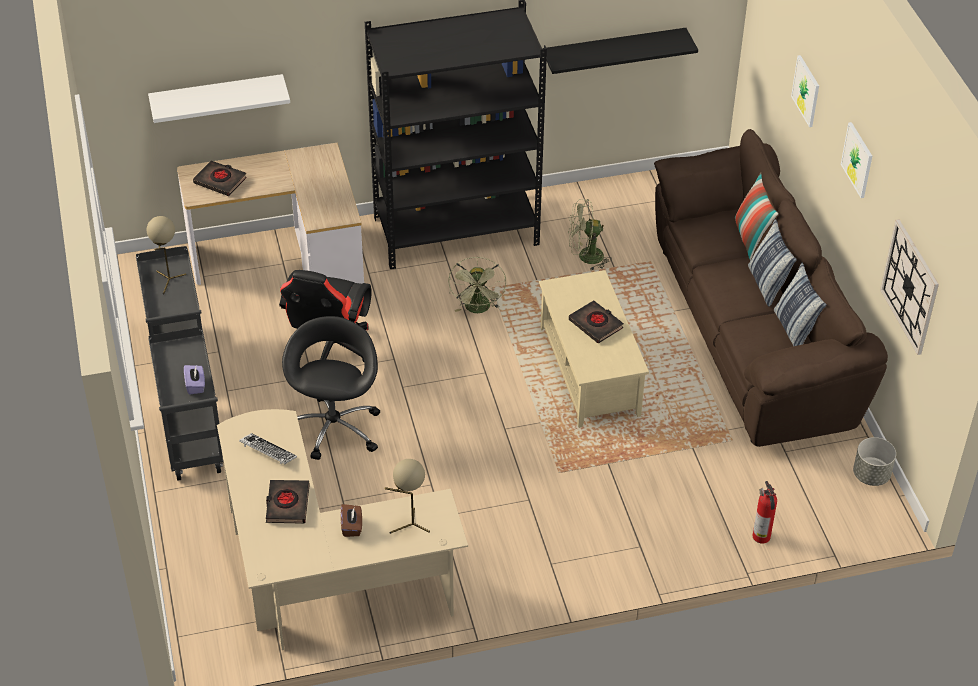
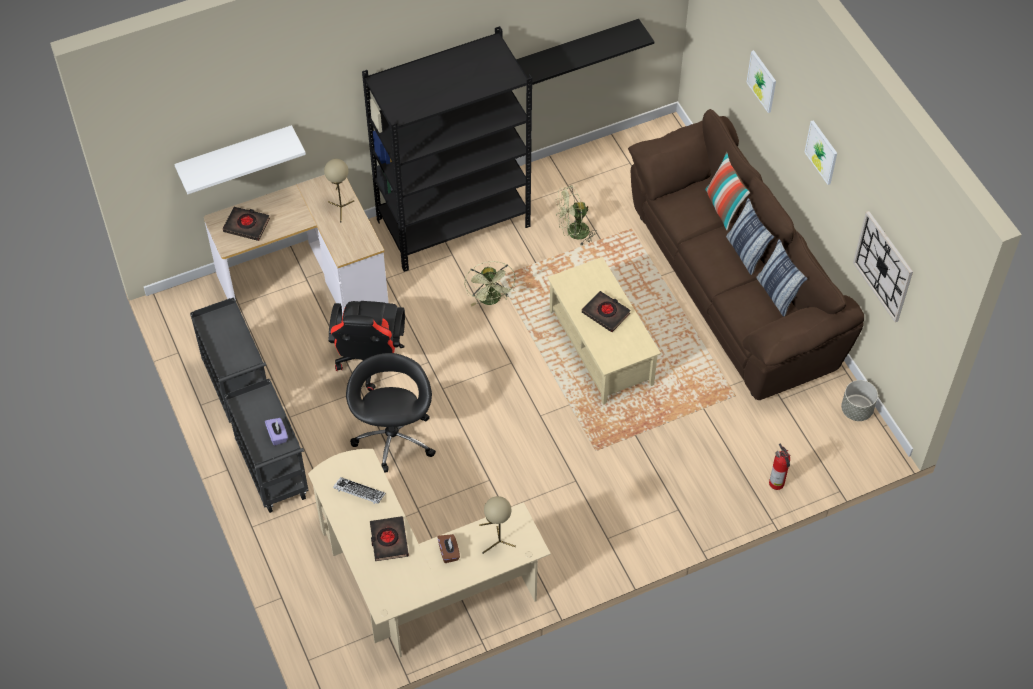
camera: 10 degrees left, 10 degrees up
beige table lamp [147,216,186,294] -> beige table lamp moved to [324,159,354,222]

